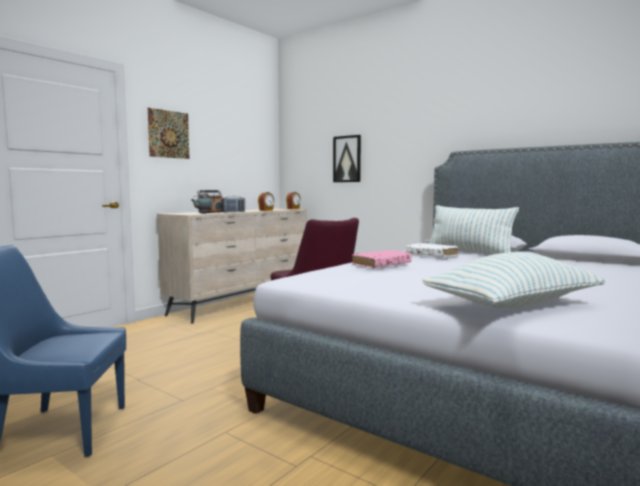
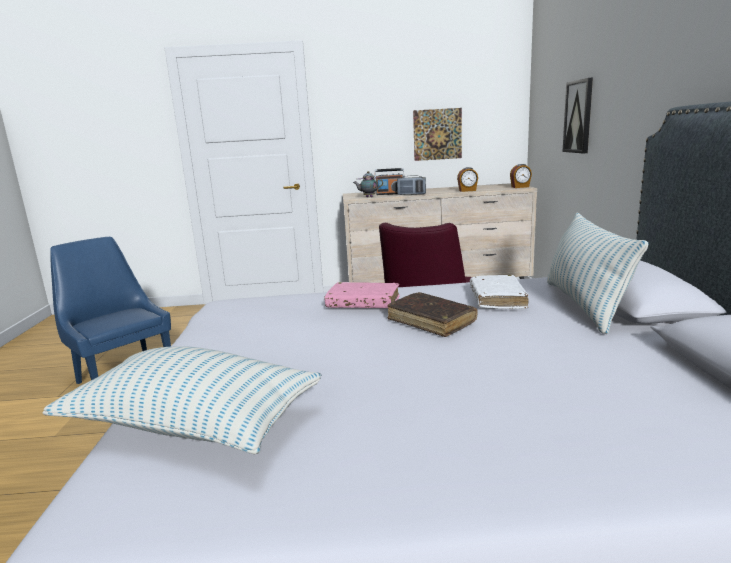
camera: 50 degrees right, 10 degrees up
picture [148,108,189,159] -> picture moved to [413,108,462,161]
none -> brown book [387,292,477,337]

